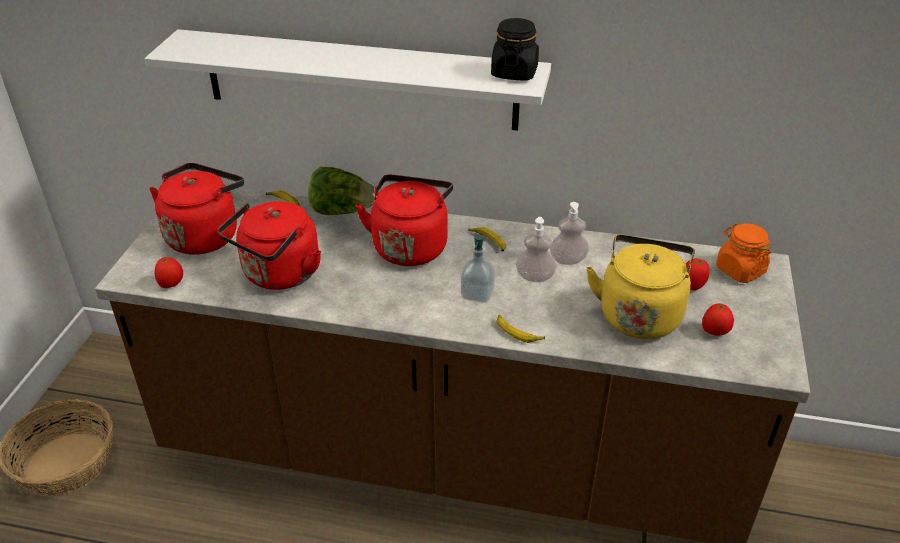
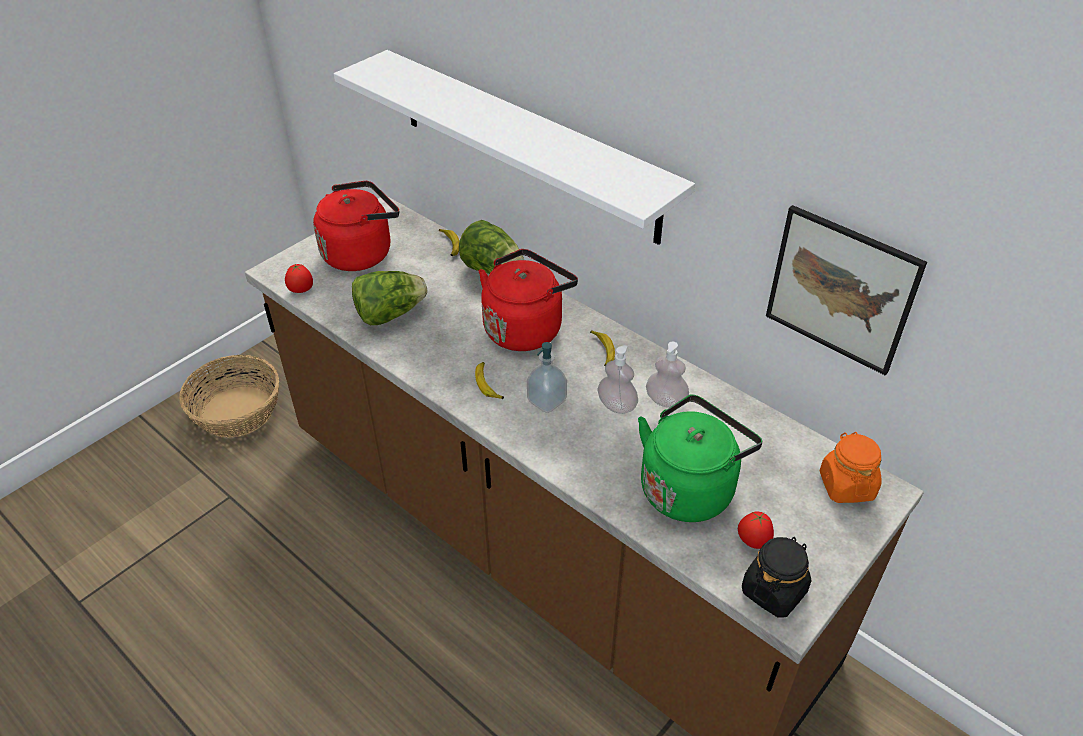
camera: 30 degrees right, 5 degrees up
red kettle [217,201,321,290] -> lettuce [352,271,428,325]
black jar [491,18,539,80] -> black jar moved to [742,537,811,618]
banana [497,315,545,343] -> banana moved to [475,362,504,399]
yellow kettle [586,234,695,339] -> green kettle [638,395,762,522]
tomato [686,258,710,290] -> none
none -> picture [766,205,927,375]

